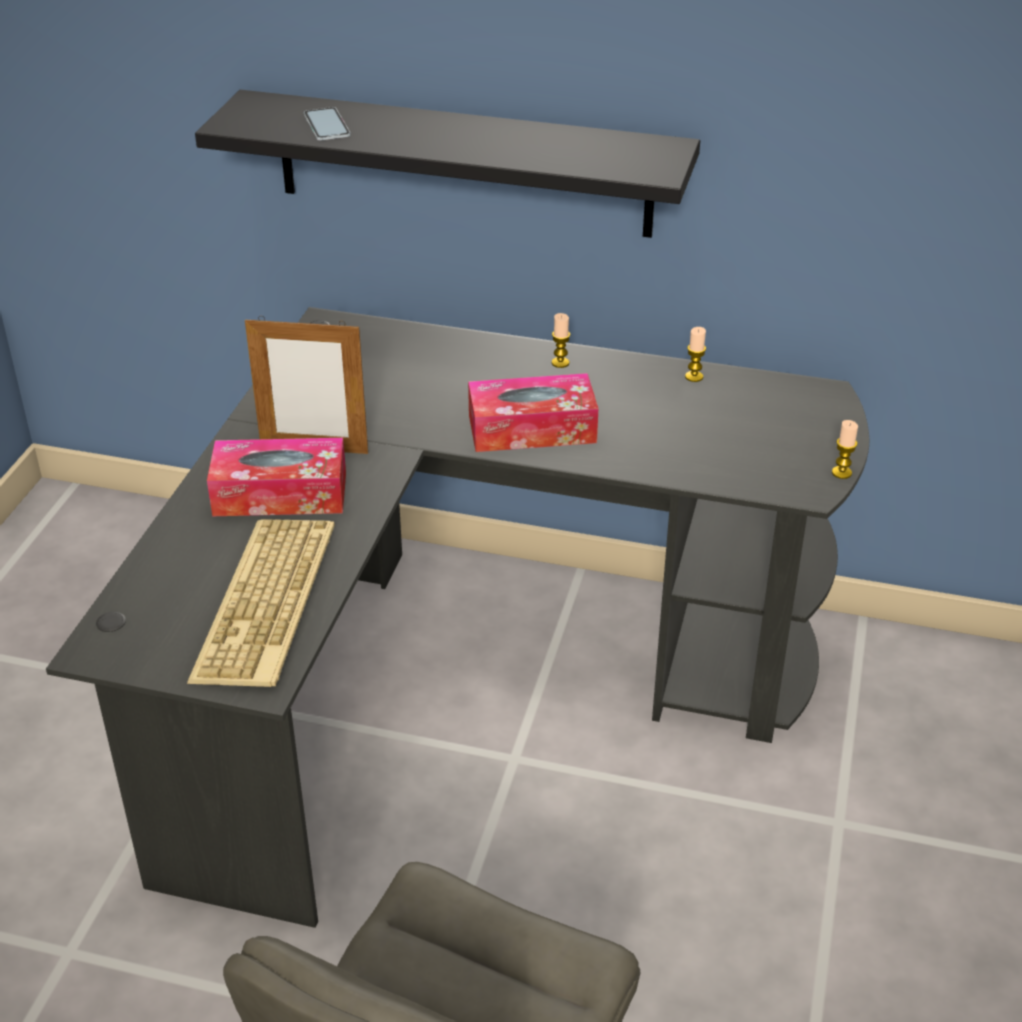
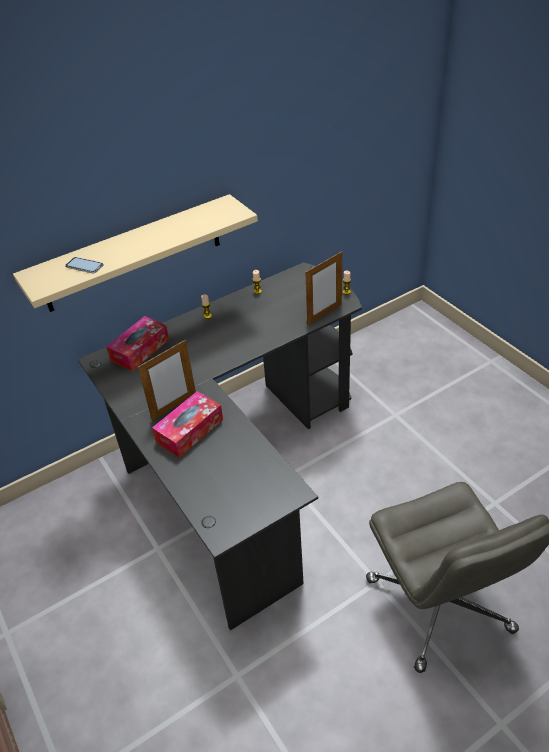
camera: 45 degrees left, 5 degrees up
keyboard [187,519,335,687] -> none
black shelf [195,90,700,238] -> beige shelf [13,194,258,312]
tissue box [468,373,598,452] -> tissue box moved to [106,316,169,371]
none -> picture frame [305,251,342,326]

